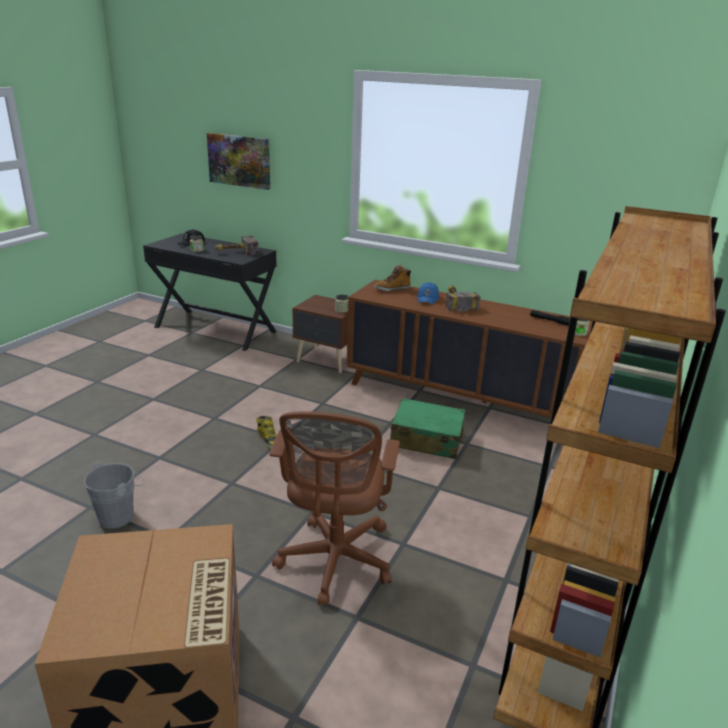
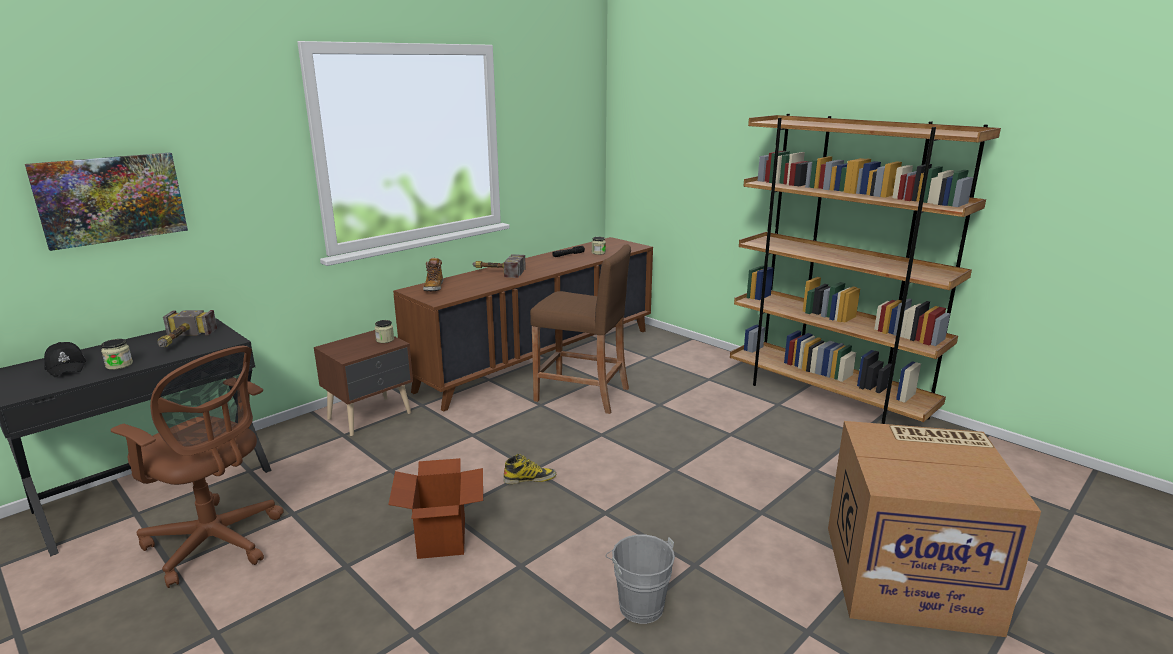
camera: 70 degrees left, 5 degrees down
brown office chair [269,411,400,607] -> brown office chair moved to [110,346,284,588]
green suitcase [390,398,466,459] -> brown stool [530,244,631,414]
blue cap [417,282,439,304] -> none
none -> cardboard box [388,458,483,559]

